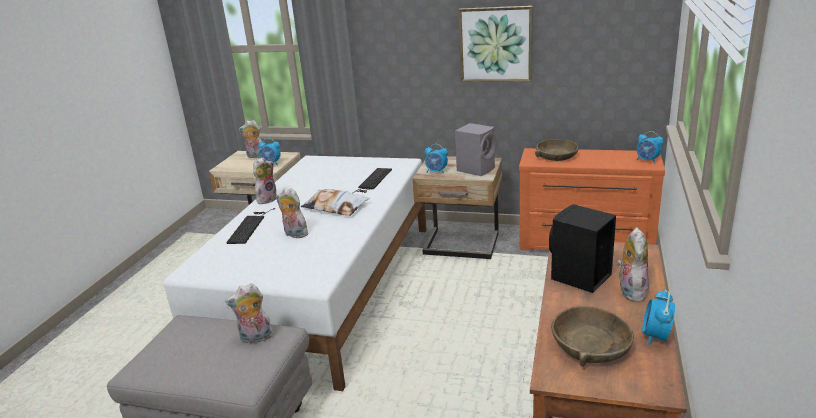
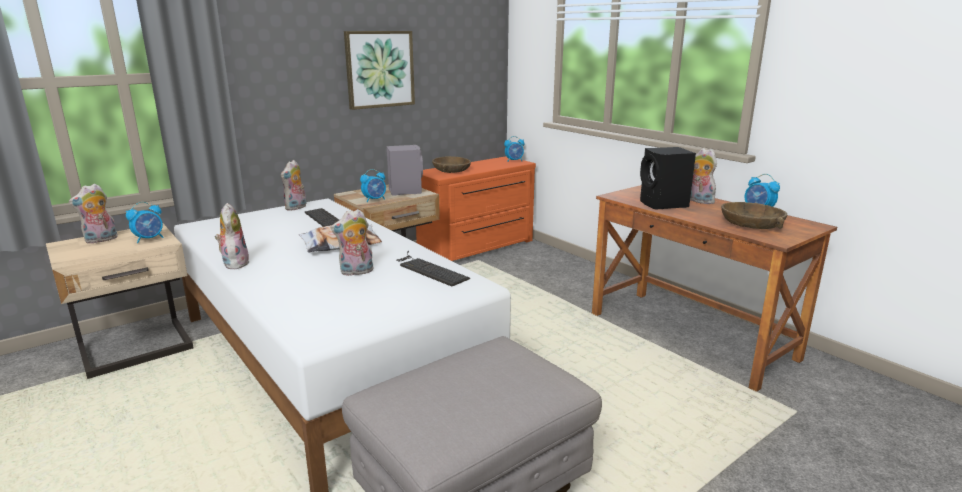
camera: 55 degrees left, 5 degrees down
plush toy [225,283,273,344] -> plush toy moved to [281,160,307,211]
keyboard [226,208,275,244] -> keyboard moved to [397,251,470,286]

